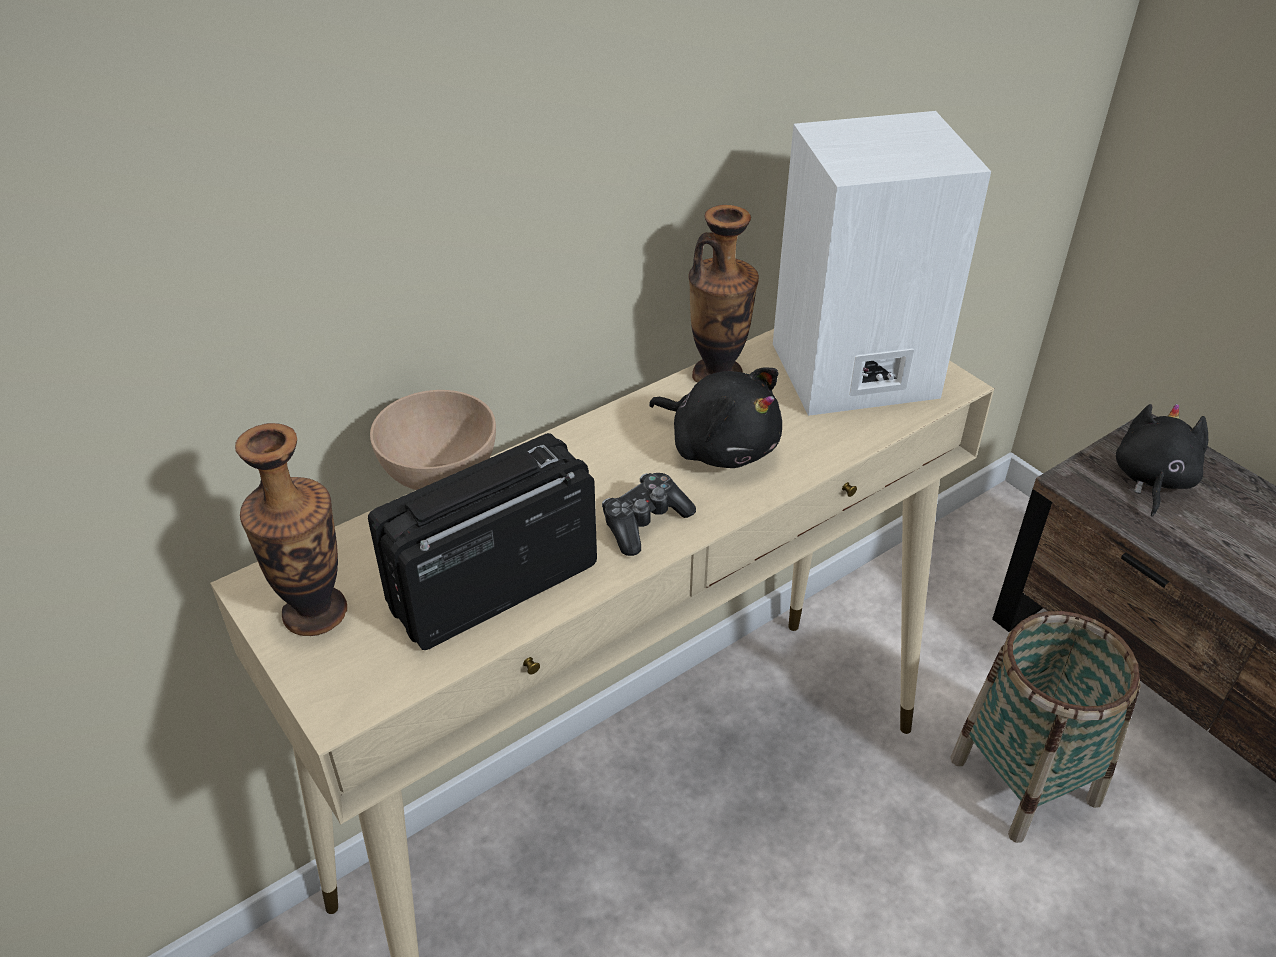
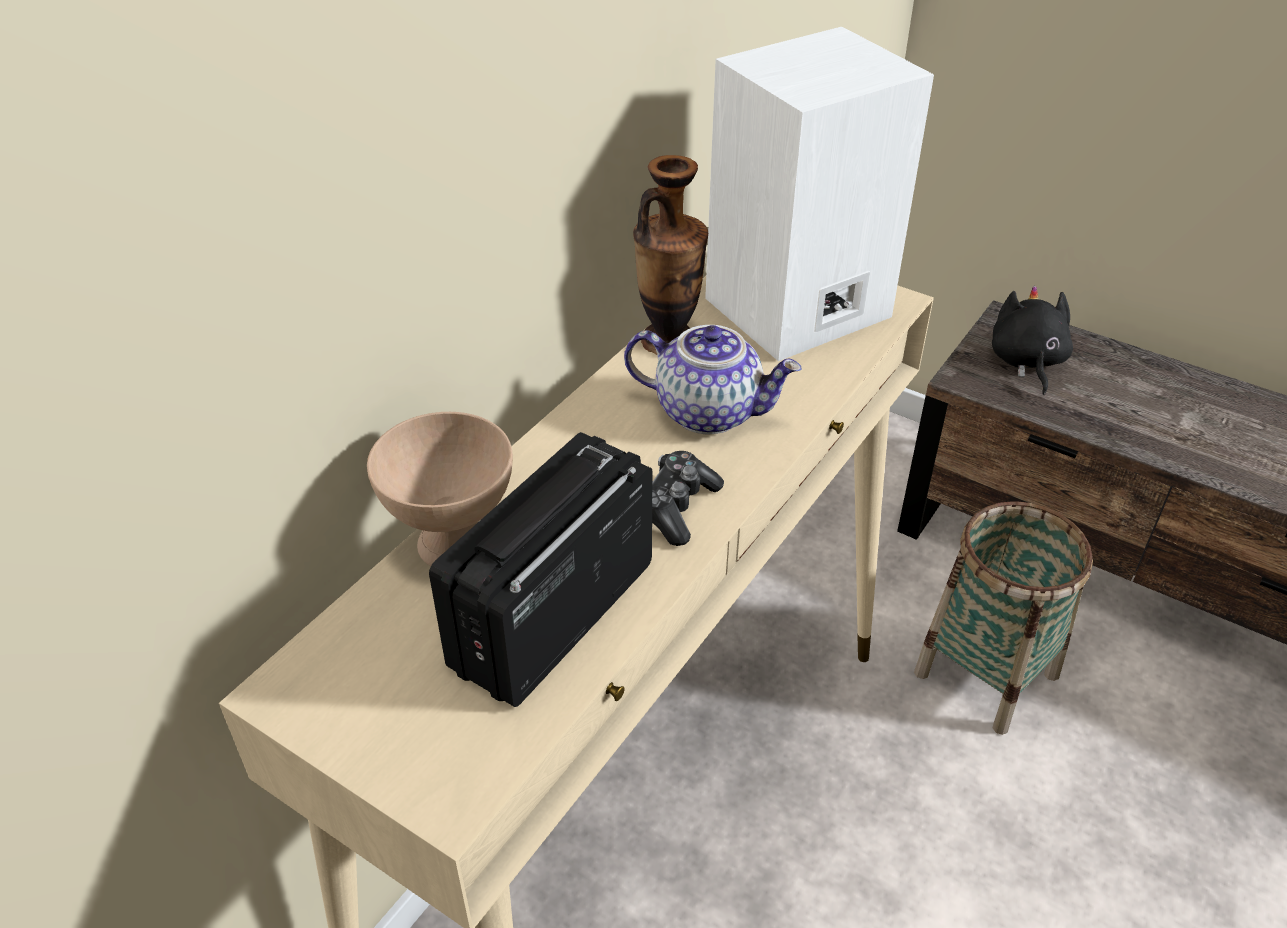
camera: 20 degrees left, 0 degrees up
vase [235,423,347,636] -> none
black plush toy [649,367,782,468] -> teapot [624,325,802,435]

